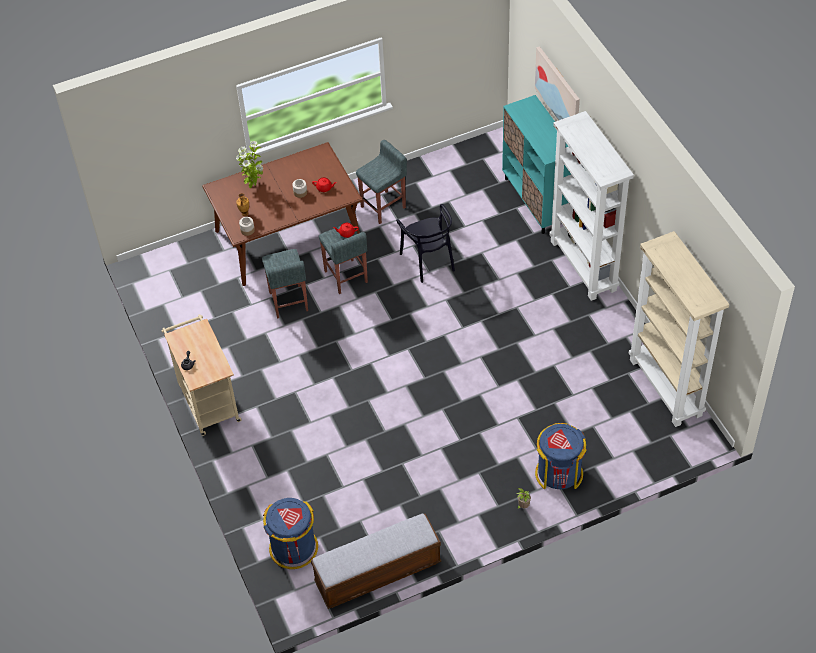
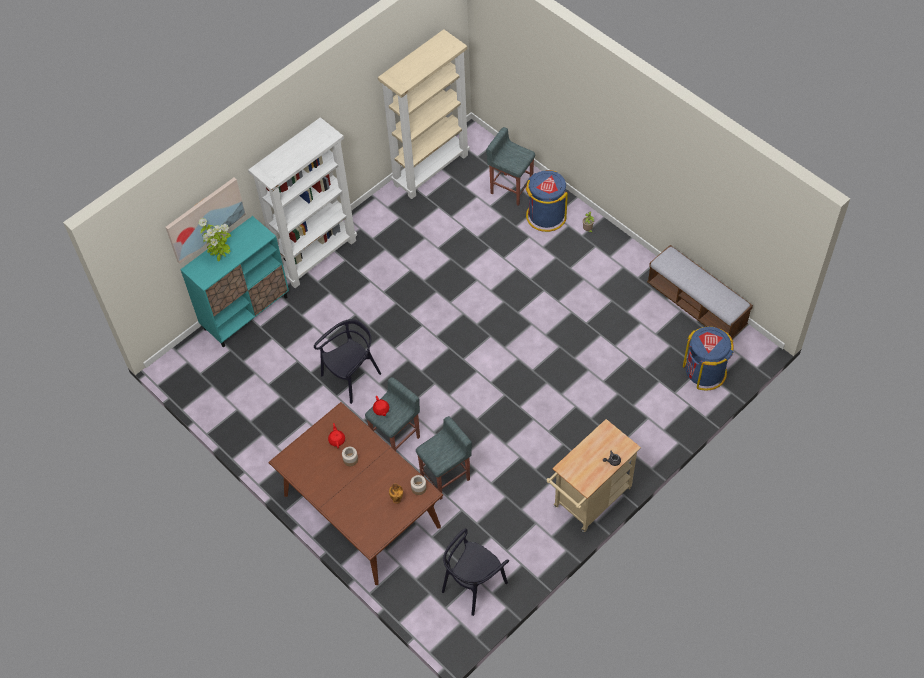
camera: 110 degrees left, 5 degrees up
potted plant [236,141,263,188] -> potted plant moved to [198,218,231,261]
grey stool [356,140,407,224] -> grey stool moved to [486,127,535,206]
none -> black chair [442,528,509,616]

